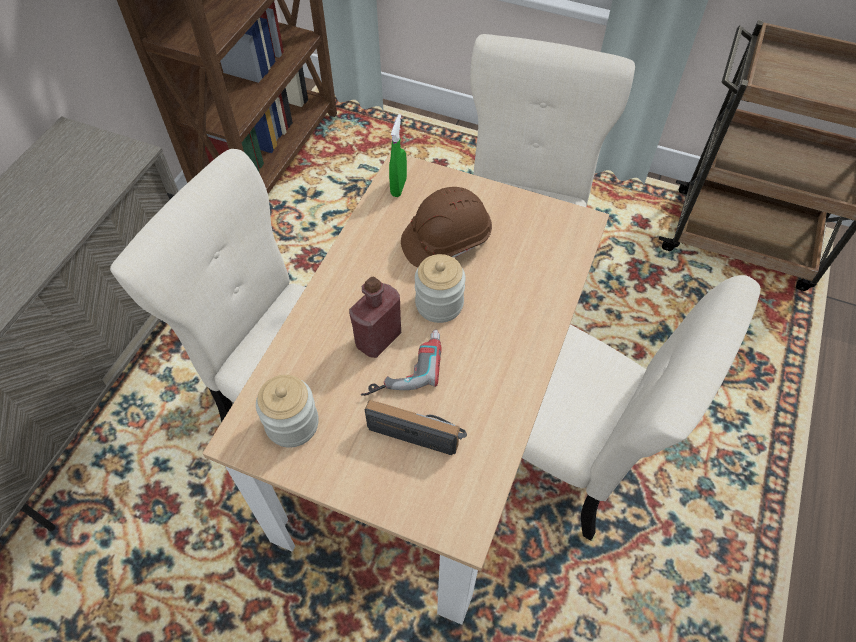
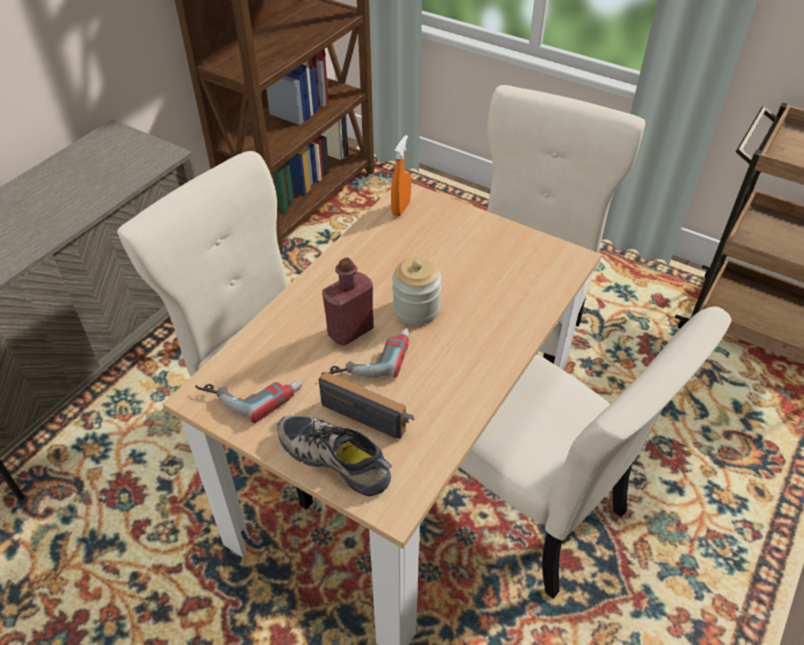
camera: 10 degrees right, 10 degrees down
jar [256,375,319,448] -> power drill [195,381,303,423]
green spray bottle [389,114,407,197] -> orange spray bottle [391,135,411,217]
brown hard hat [401,187,492,267] -> none
none -> shoe [277,415,391,496]

